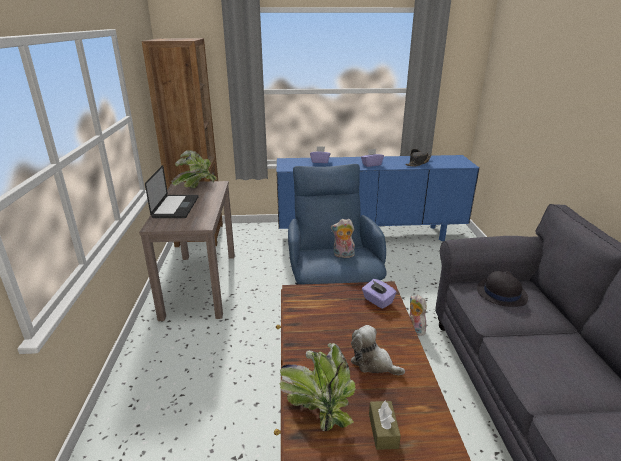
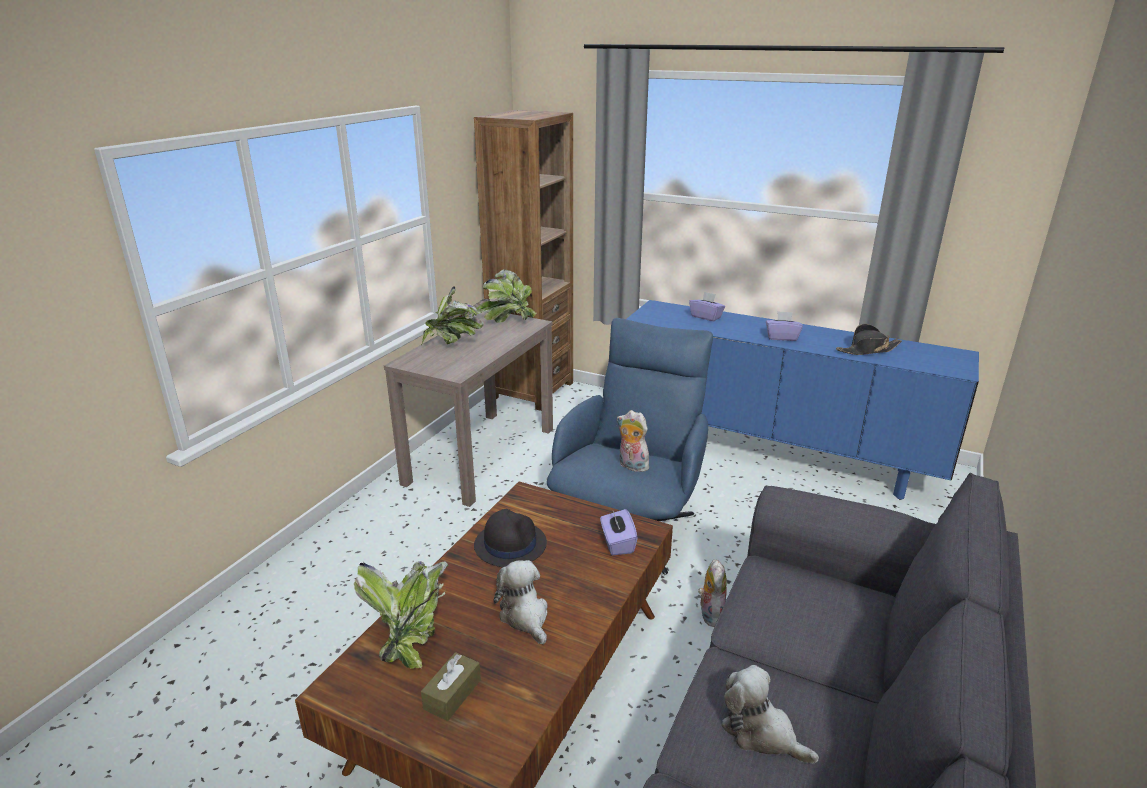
camera: 30 degrees right, 0 degrees up
laptop [145,165,199,218] -> potted plant [421,286,484,345]
black hat [477,271,528,307] -> black hat moved to [474,509,547,567]
none -> plush toy [721,665,819,764]

